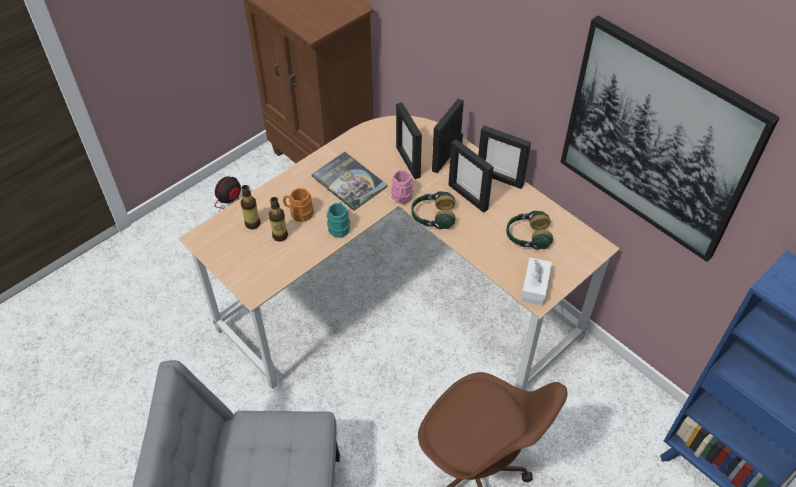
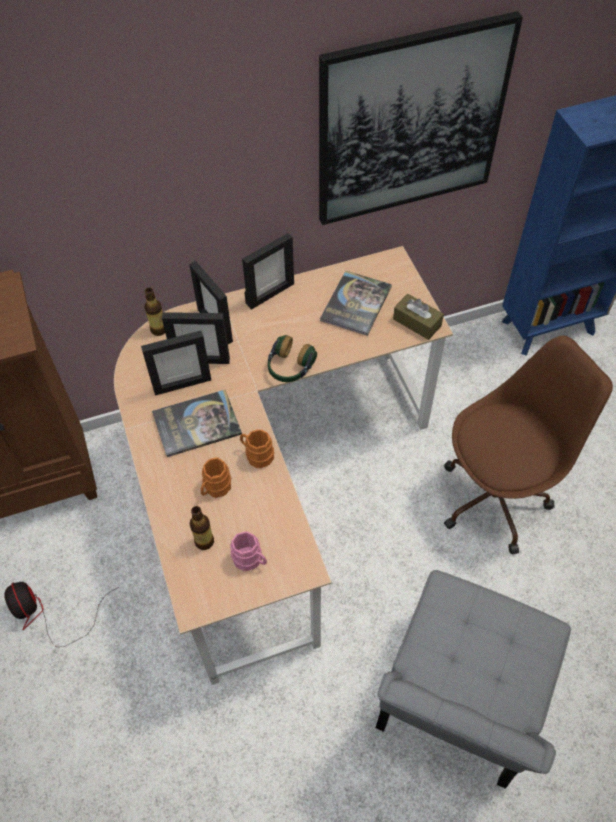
camera: 65 degrees left, 5 degrees up
bottle [269,197,288,242] -> bottle moved to [144,288,165,336]
turquoise mug [327,202,350,238] -> orange mug [240,429,274,468]
pink mug [391,170,413,204] -> pink mug moved to [231,531,267,571]
picture frame [448,139,494,213] -> picture frame moved to [141,331,211,396]
headphones [506,211,553,250] -> book [320,271,392,336]
white tissue box [521,258,552,306] -> brown tissue box [393,294,444,340]

